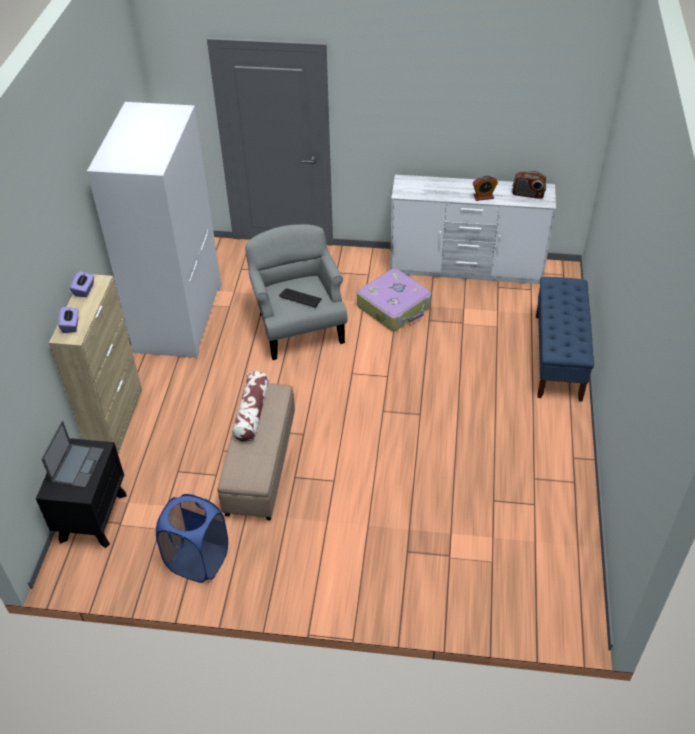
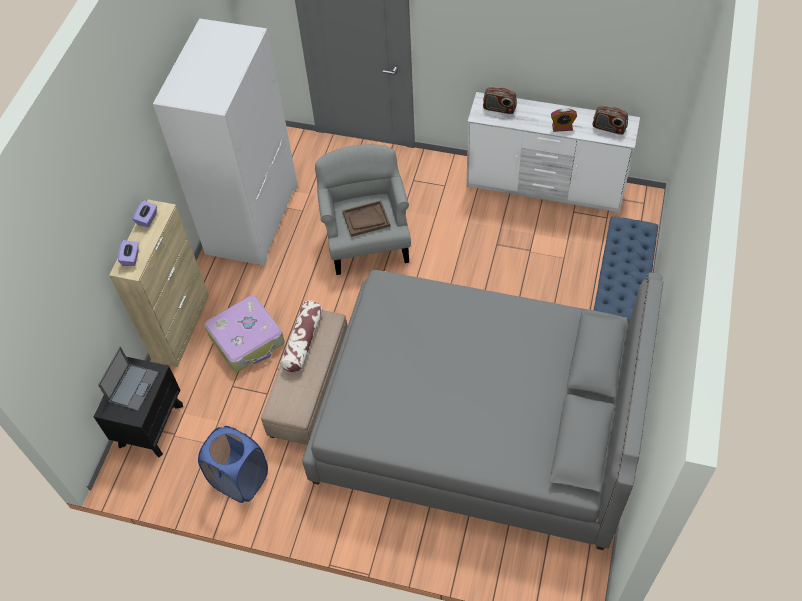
camera: 10 degrees right, 10 degrees up
keyboard [279,288,322,308] -> brown tray [342,200,390,237]
suitcase [357,269,431,331] -> suitcase moved to [204,295,285,372]
none -> grey bed [302,270,663,550]
none -> radio [483,87,517,114]

